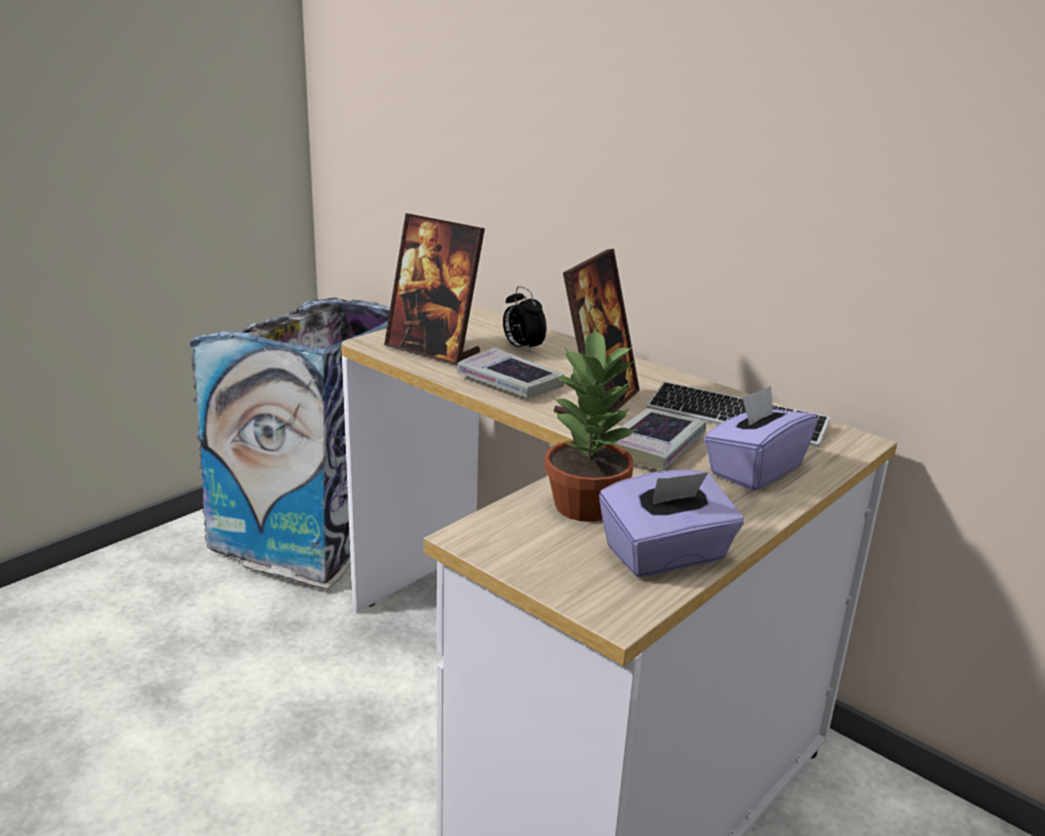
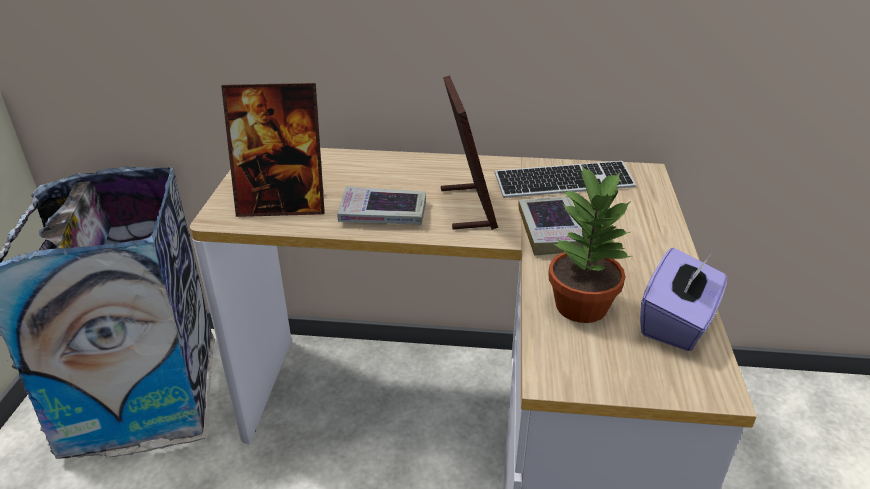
camera: 35 degrees left, 10 degrees up
alarm clock [503,286,546,354] -> none
purple tissue box [704,386,818,491] -> none

